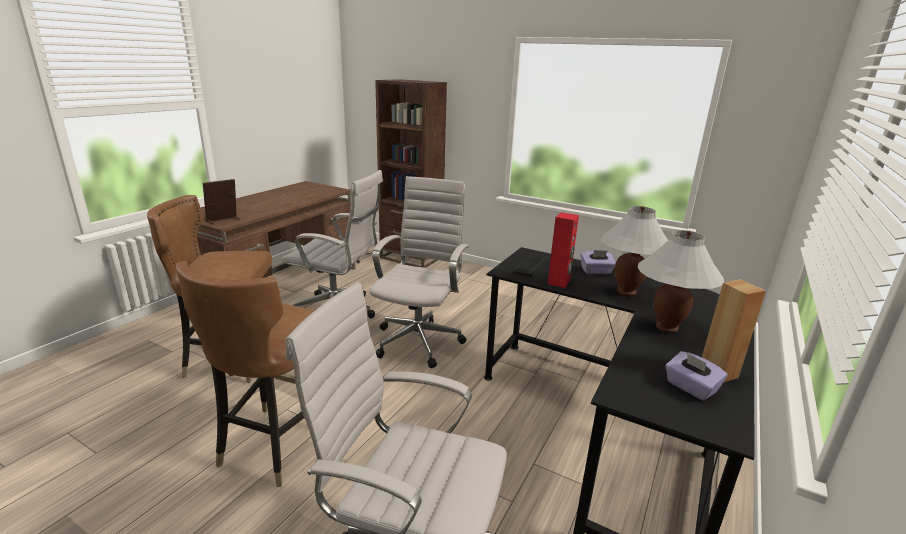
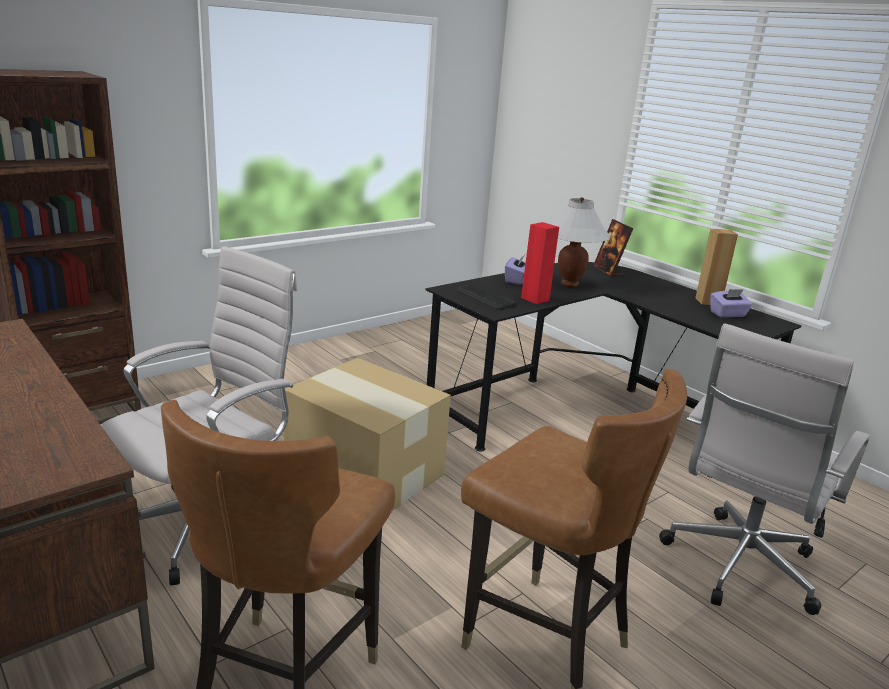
camera: 70 degrees left, 0 degrees up
picture frame [203,179,240,225] -> picture frame moved to [593,219,633,277]
white office chair [370,176,469,368] -> cardboard box [284,358,451,511]
white table lamp [638,230,724,333] -> none

